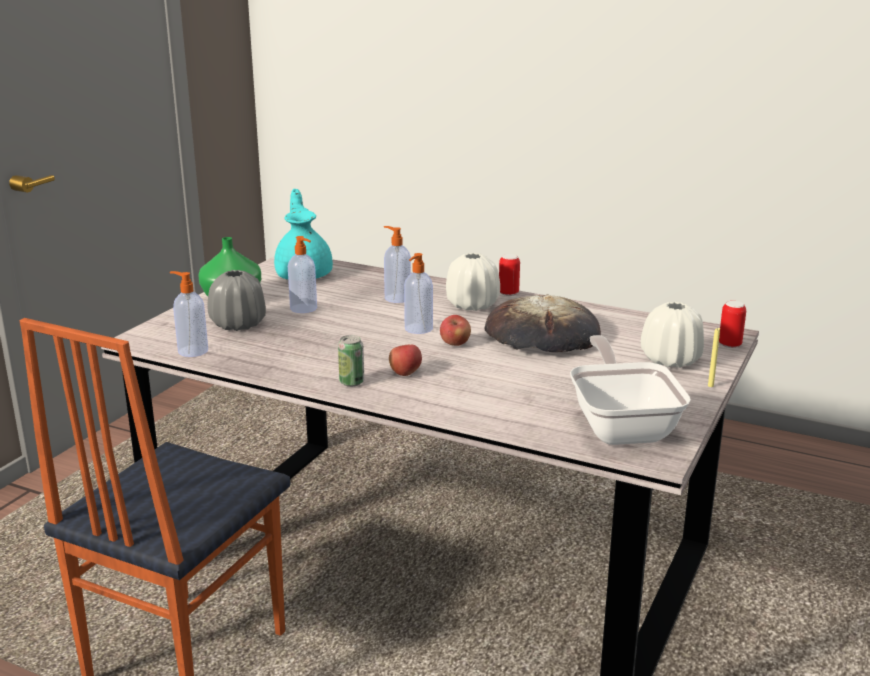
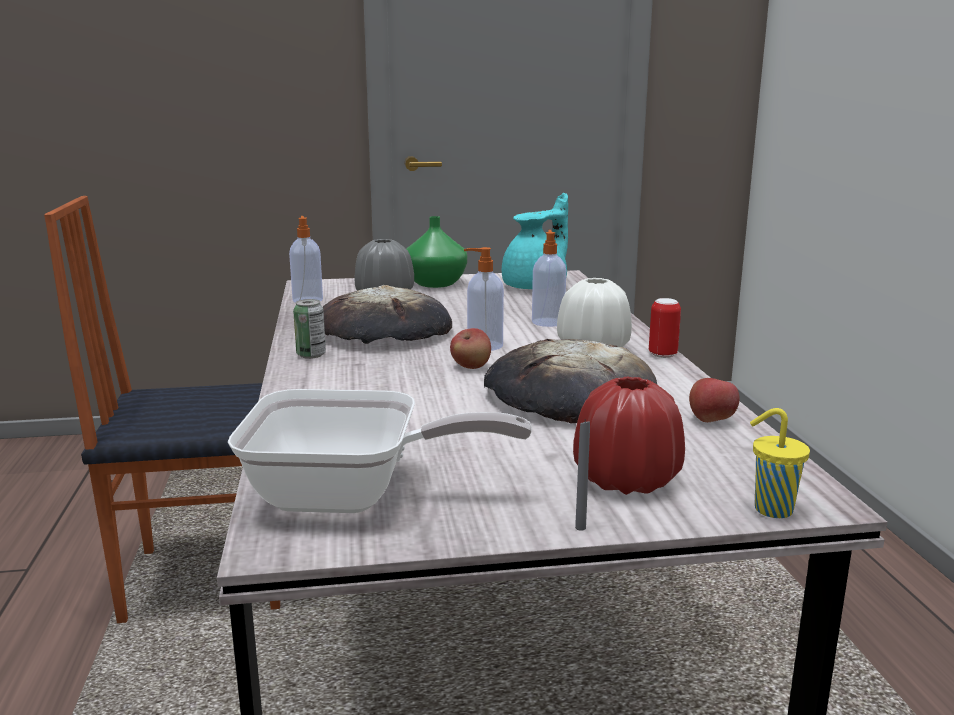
camera: 55 degrees right, 5 degrees down
soap dispenser [288,236,317,313] -> none
apple [389,345,422,376] -> apple moved to [689,378,740,422]
frying pan [570,335,691,445] -> frying pan turned 45 degrees clockwise [228,389,532,513]
white vase [641,302,704,368] -> red vase [573,377,685,495]
yellow candle [708,327,720,387] -> grey candle [575,420,590,531]
can [719,301,746,348] -> yellow cup [750,408,810,518]
none -> bread [323,285,452,344]

